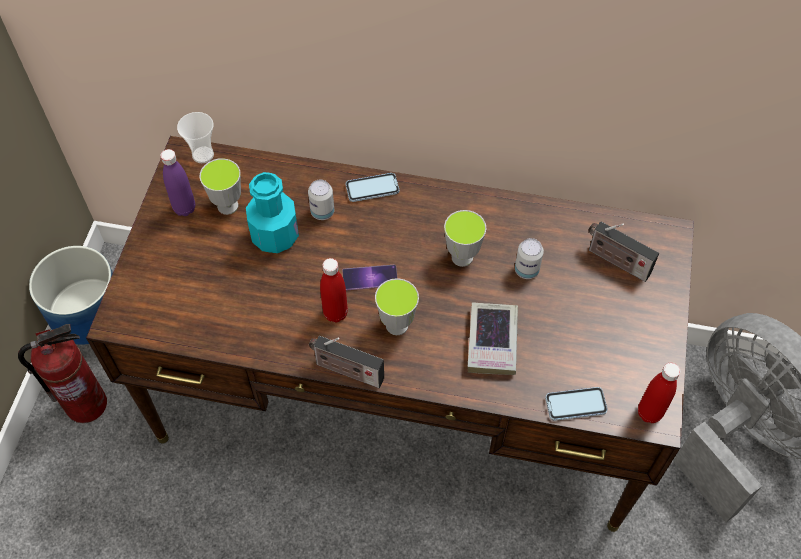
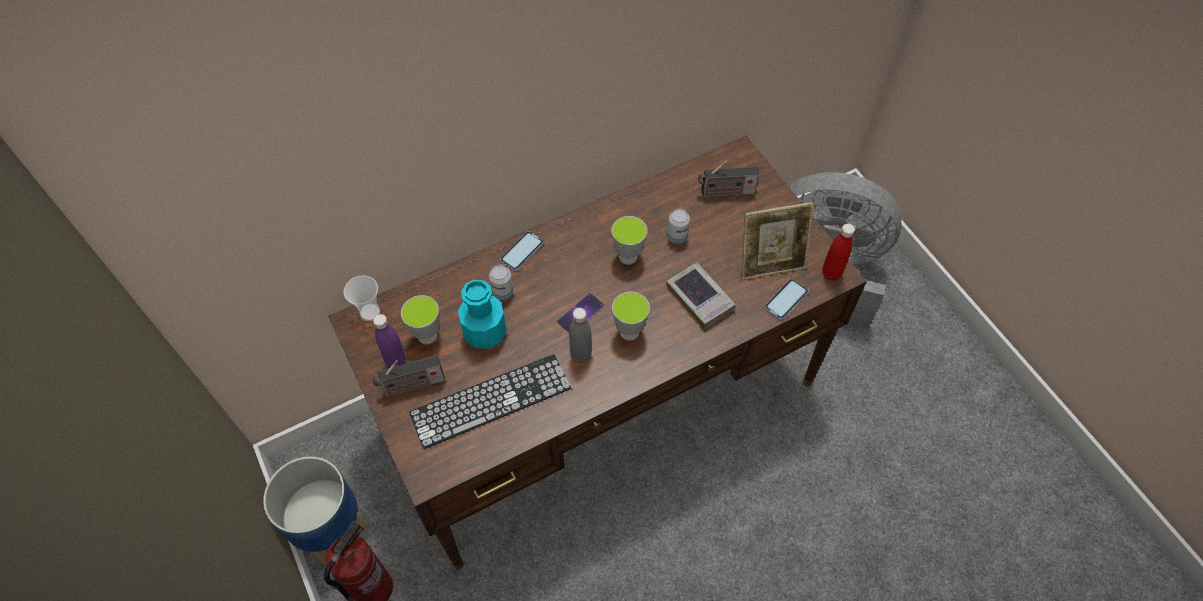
camera: 40 degrees left, 0 degrees up
radio [309,336,384,388] -> radio moved to [373,355,445,397]
red bottle [320,258,348,323] -> grey bottle [569,308,592,363]
none -> keyboard [409,354,571,449]
none -> picture frame [741,202,814,280]

